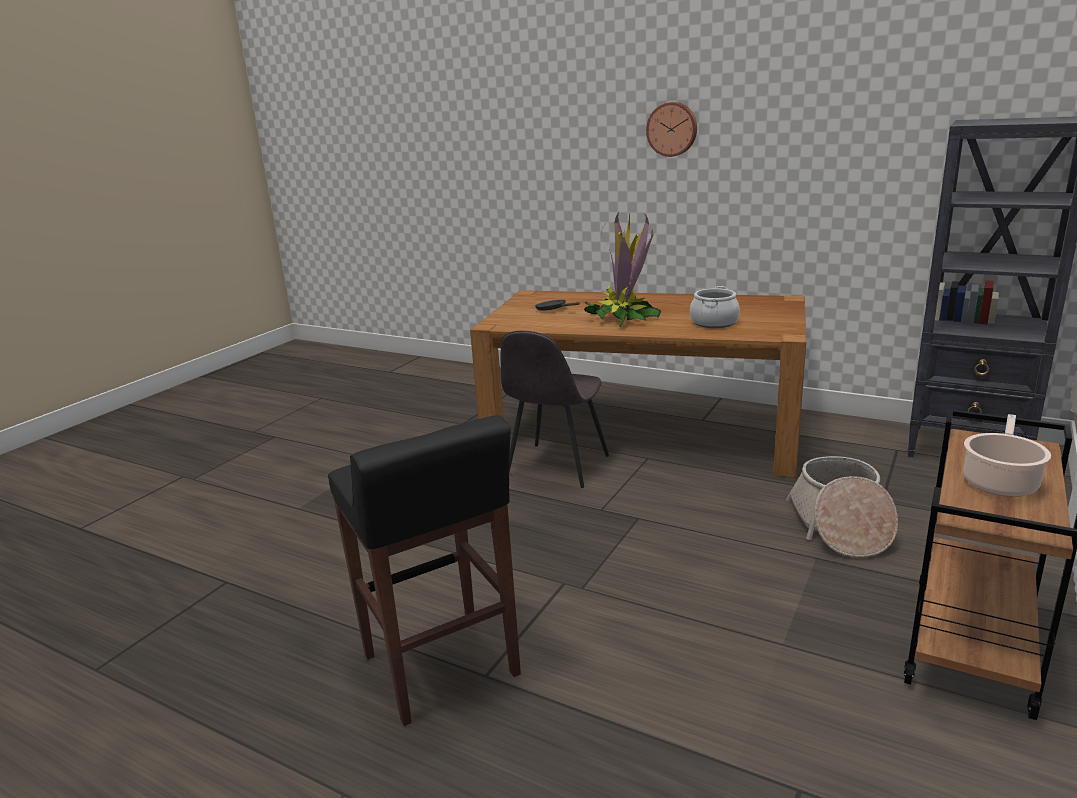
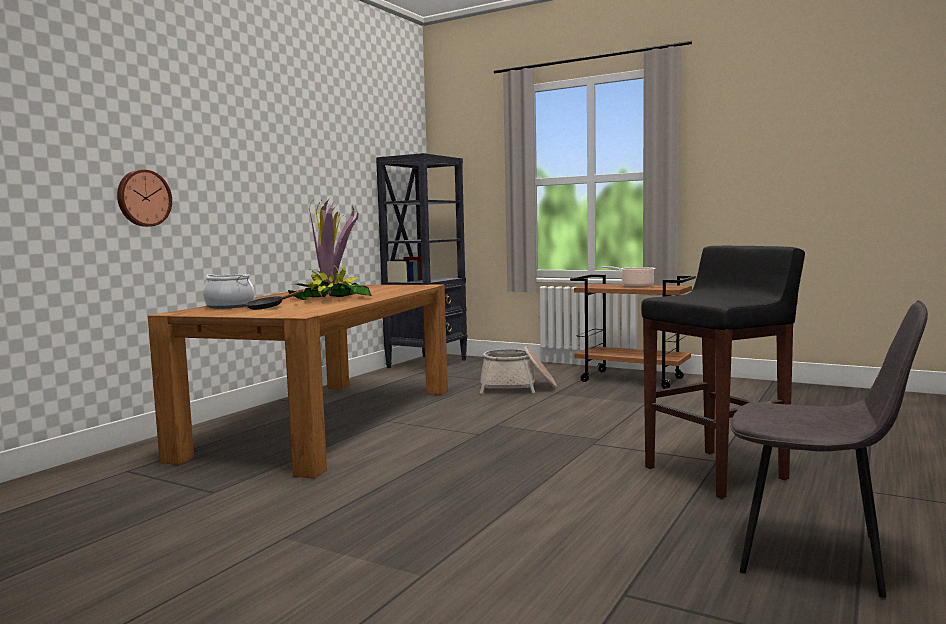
camera: 90 degrees left, 15 degrees down
grey chair [501,331,609,488] -> grey chair moved to [730,300,928,598]
wall clock [646,102,697,157] -> wall clock moved to [117,169,172,227]
cooking pot [690,286,740,328] -> cooking pot moved to [203,274,255,309]

